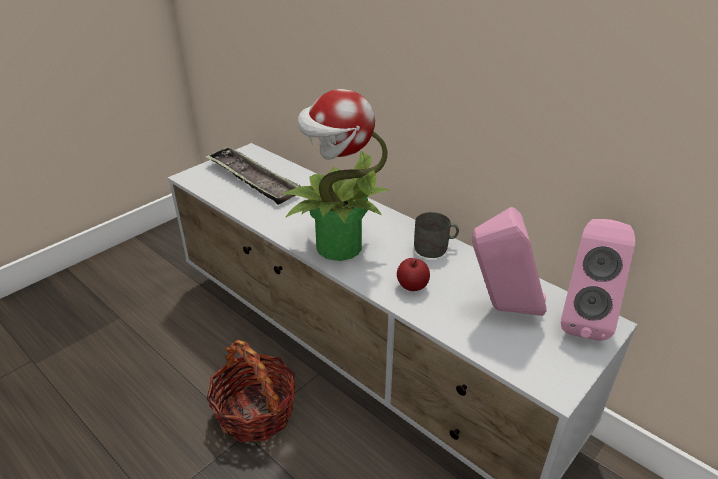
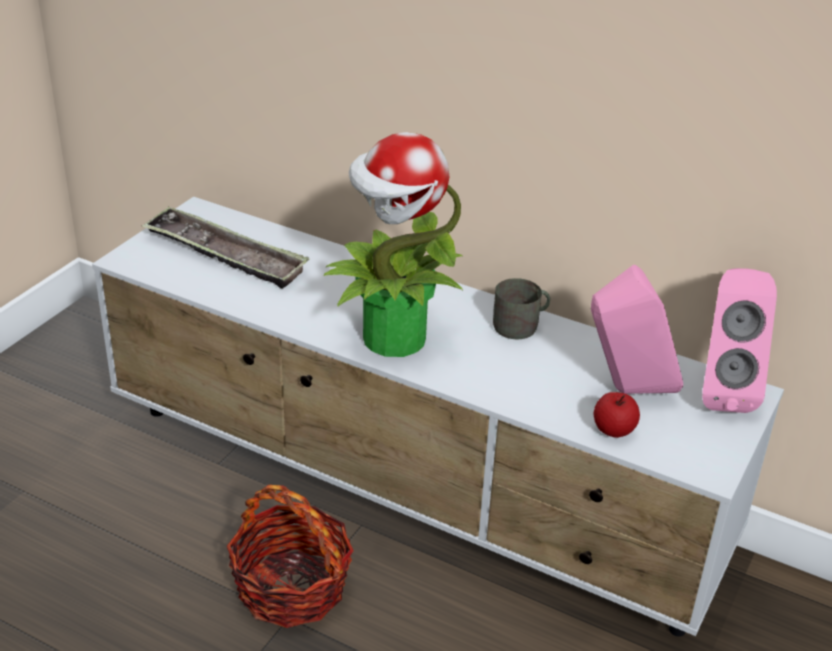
camera: 15 degrees left, 0 degrees up
apple [397,258,430,291] -> apple moved to [594,392,640,438]

